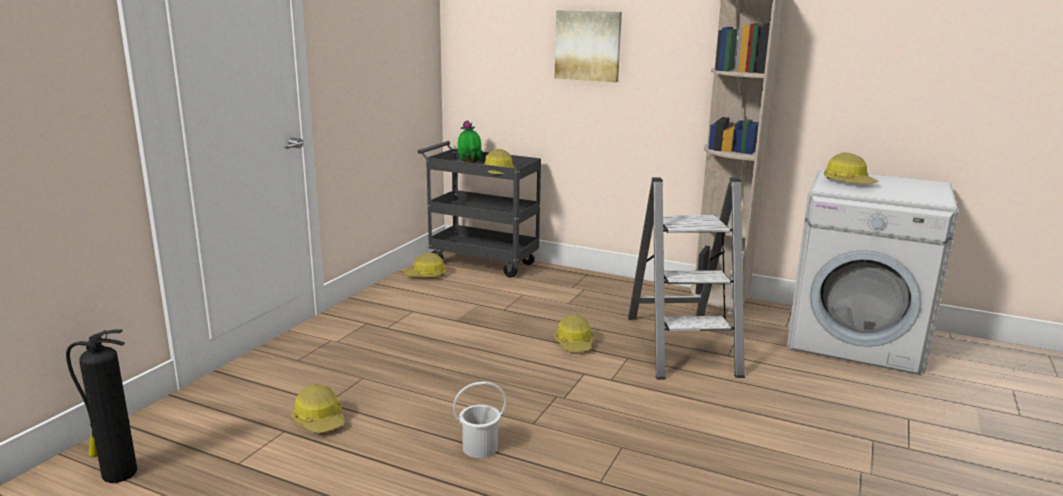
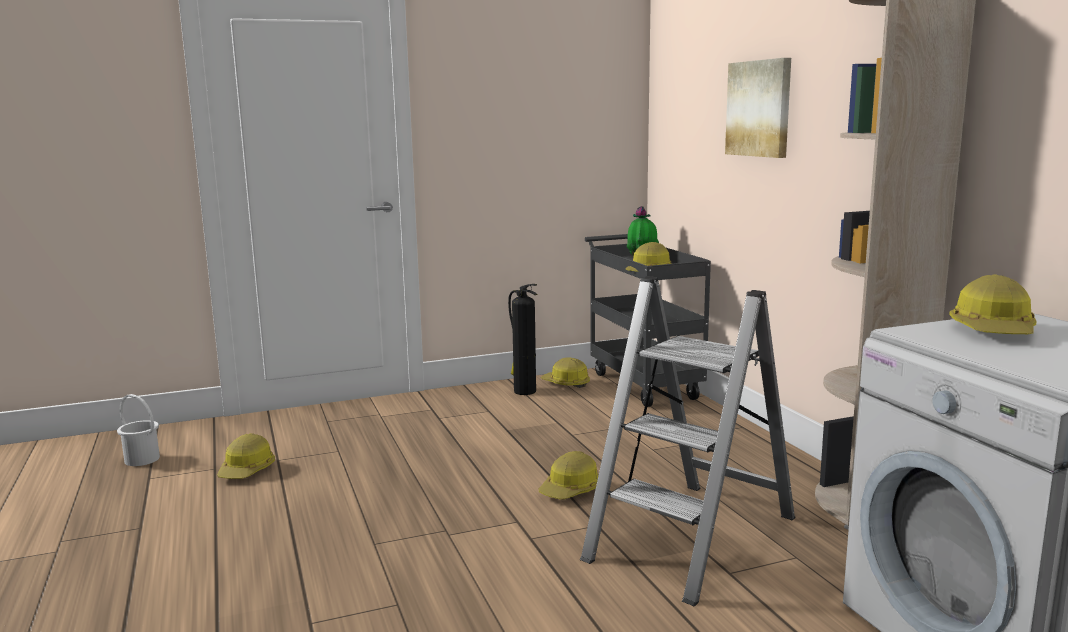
camera: 45 degrees right, 5 degrees down
fire extinguisher [66,329,137,483] -> fire extinguisher moved to [508,284,537,395]
white bucket [453,381,507,458] -> white bucket moved to [117,394,160,466]

